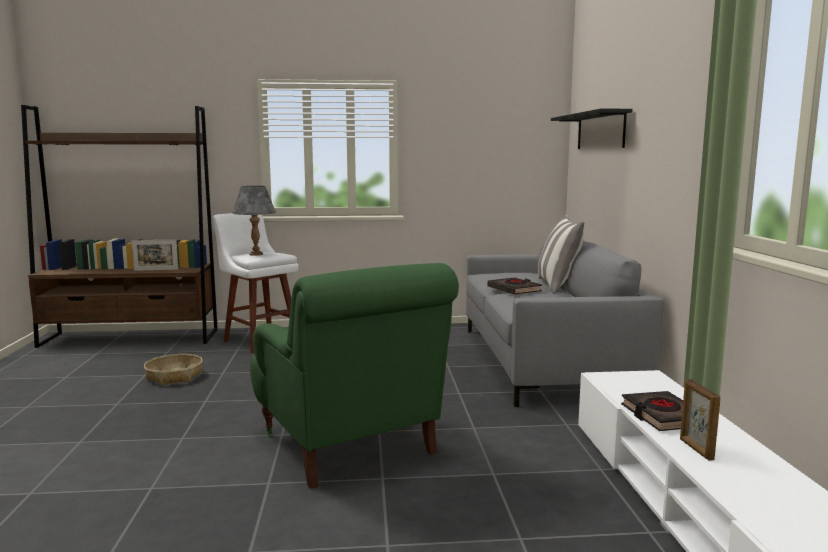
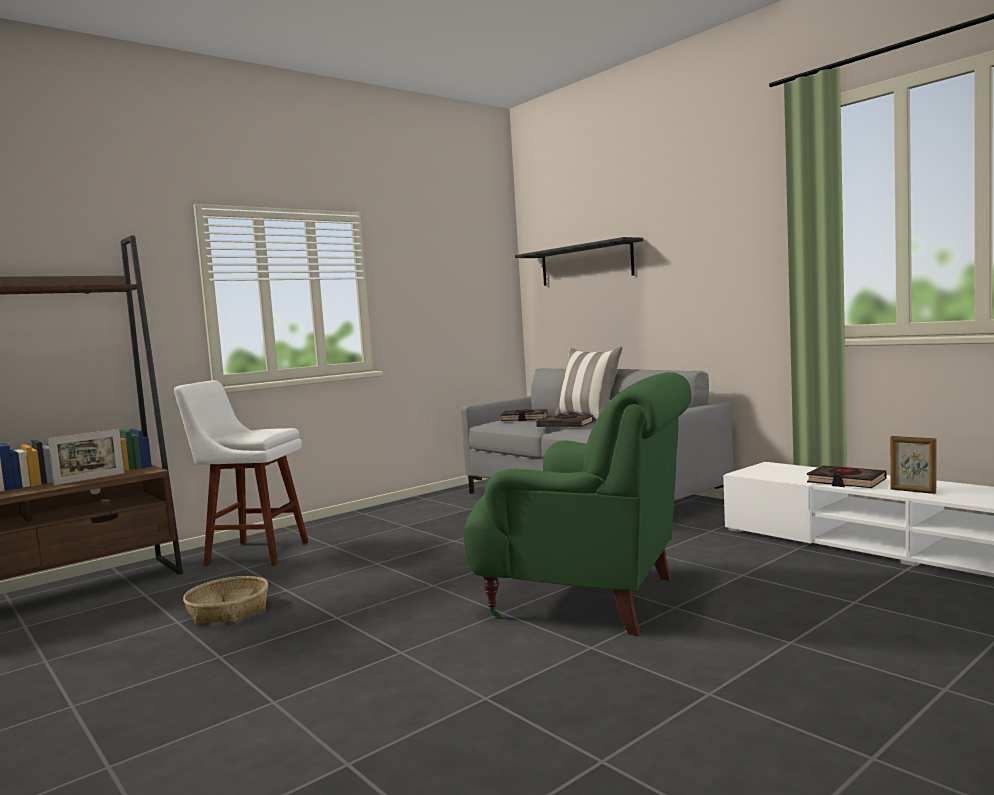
camera: 35 degrees left, 5 degrees down
grey table lamp [232,186,276,256] -> none
none -> black book [501,409,548,421]

